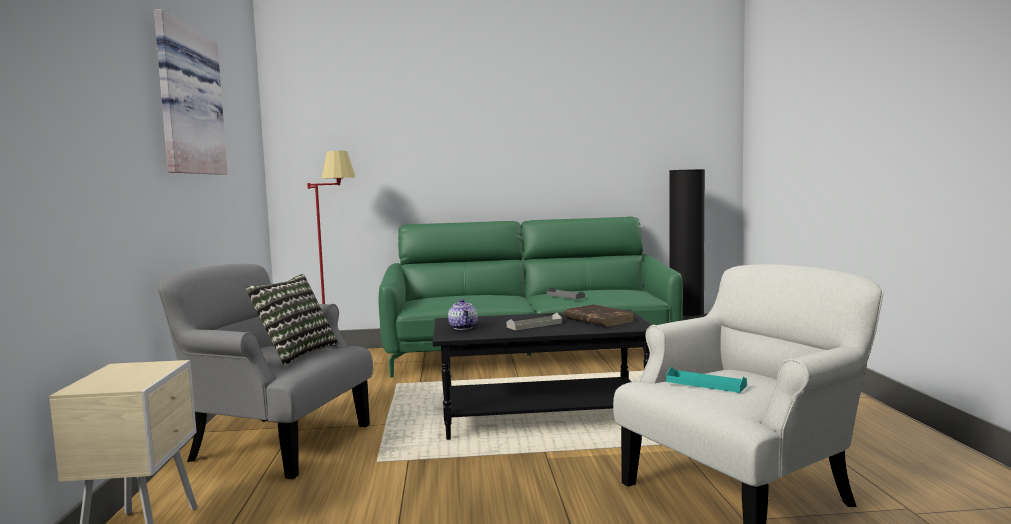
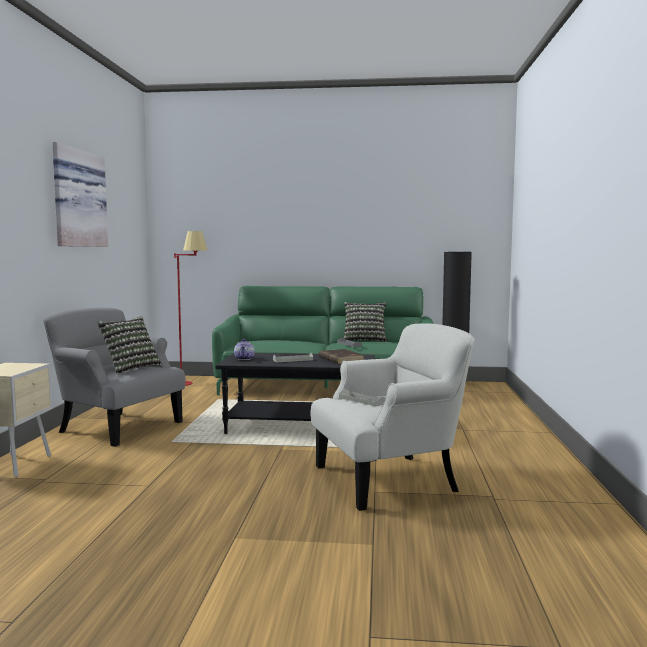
camera: 10 degrees right, 0 degrees up
turquoise tray [666,367,747,393] -> grey tray [339,388,385,407]
none -> pillow [343,302,387,342]

